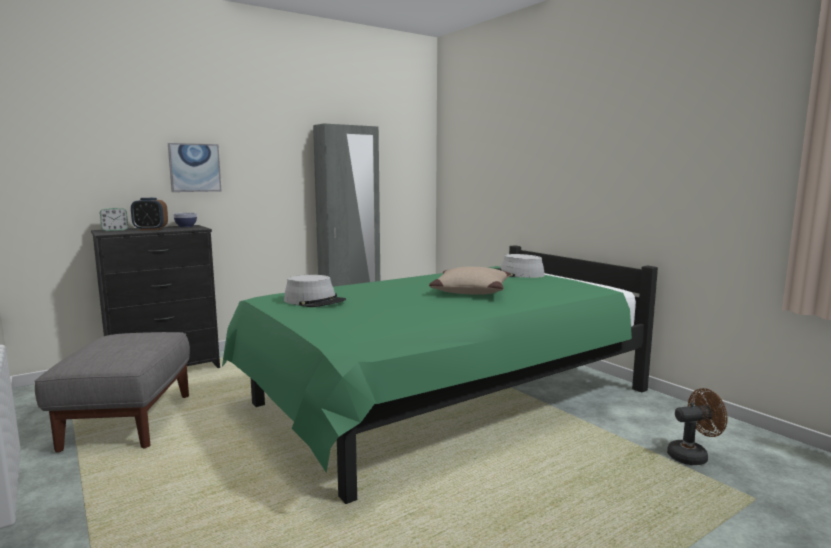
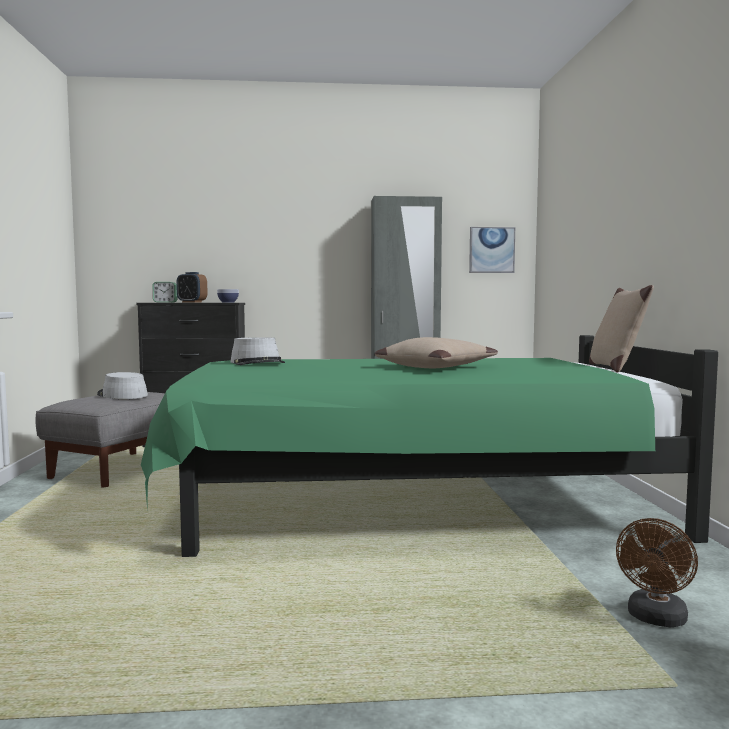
camera: 30 degrees right, 5 degrees down
picture [168,143,221,192] -> picture moved to [469,227,515,273]
grey hat [493,254,545,278] -> grey hat moved to [97,372,148,399]
brown fan [667,388,727,465] -> brown fan turned 105 degrees clockwise [616,518,698,627]
none -> beige pillow [589,285,654,373]

